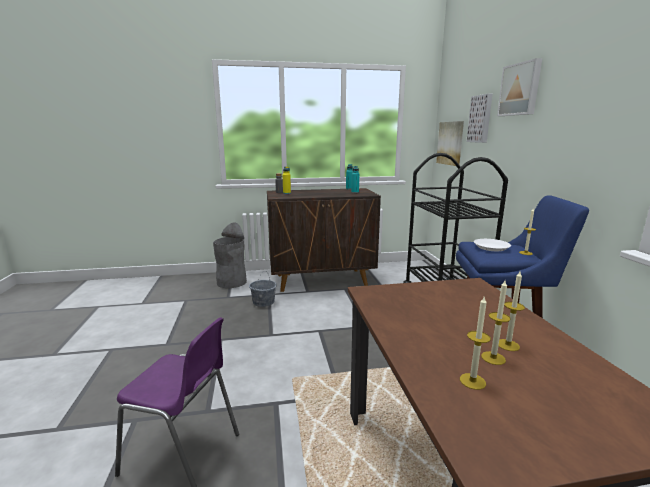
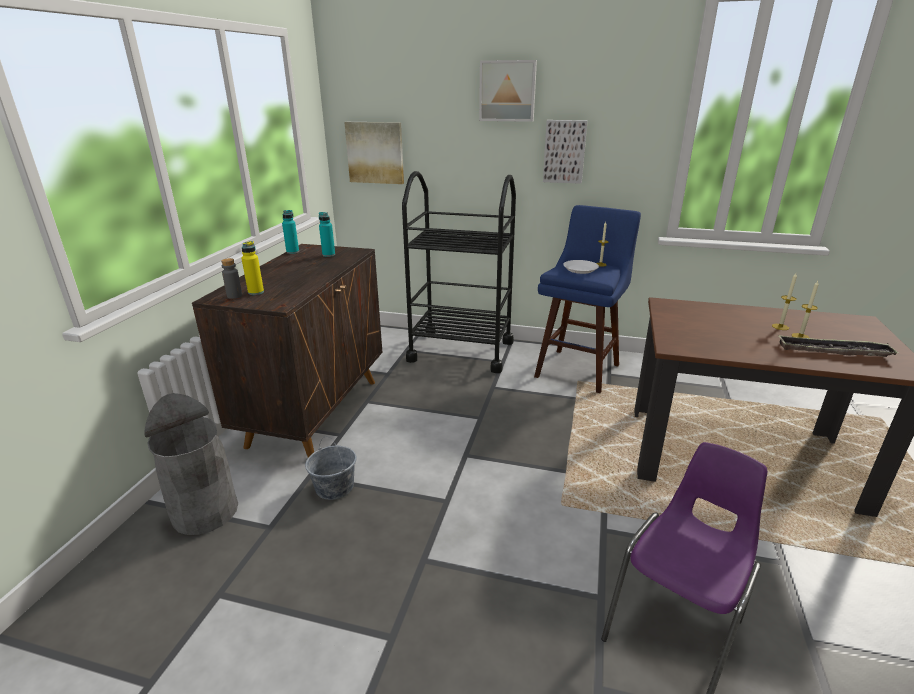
camera: 65 degrees left, 10 degrees up
candle [460,295,491,390] -> tray [778,335,898,357]
picture [466,94,492,143] -> picture moved to [543,120,588,184]

